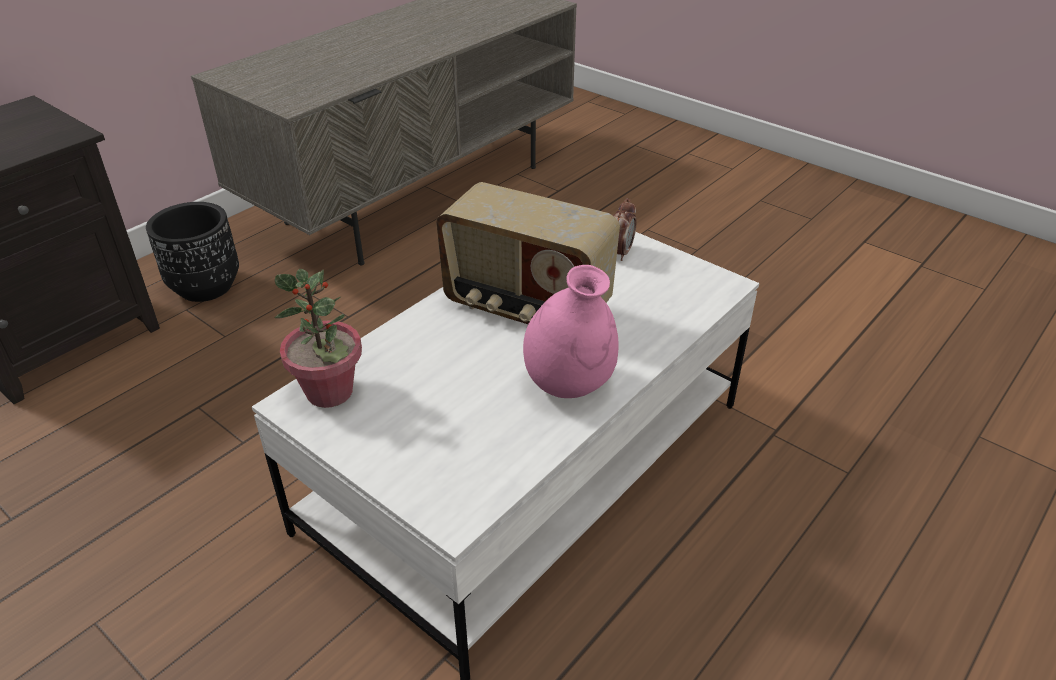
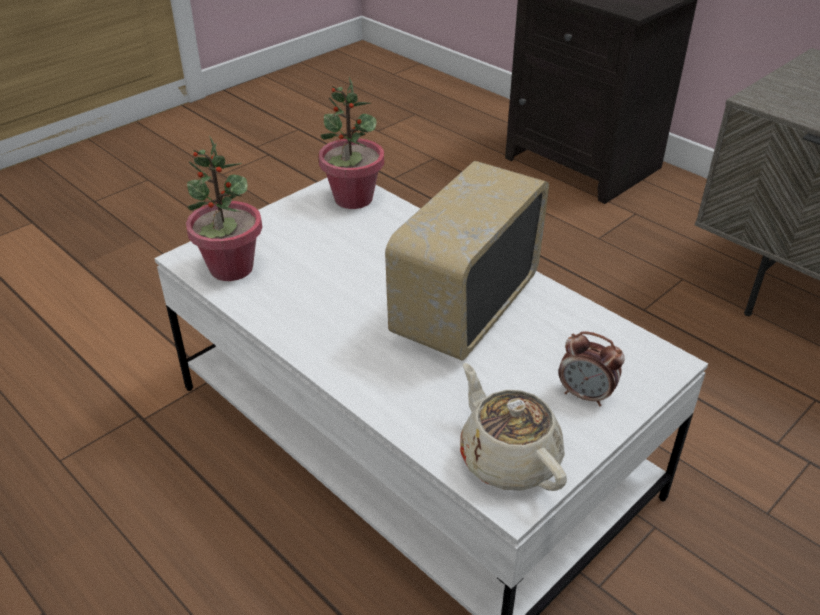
camera: 95 degrees right, 0 degrees up
black planter [146,202,239,302] -> none
pink vase [523,265,619,398] -> none
none -> potted plant [186,136,262,281]
none -> beige teapot [460,363,567,491]

